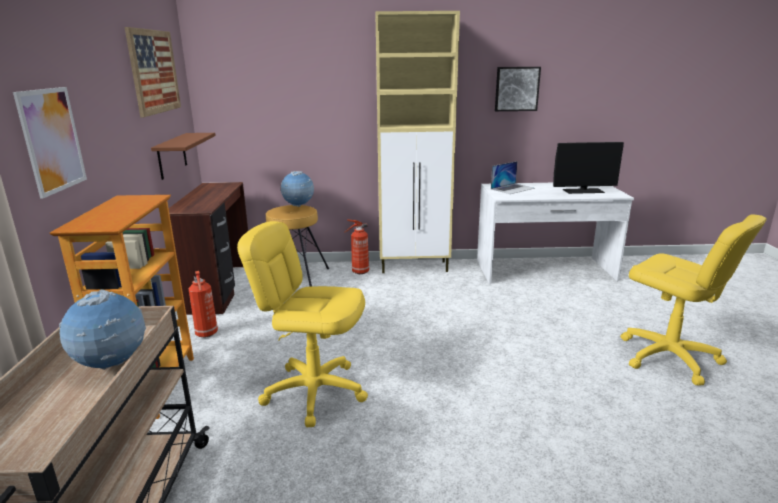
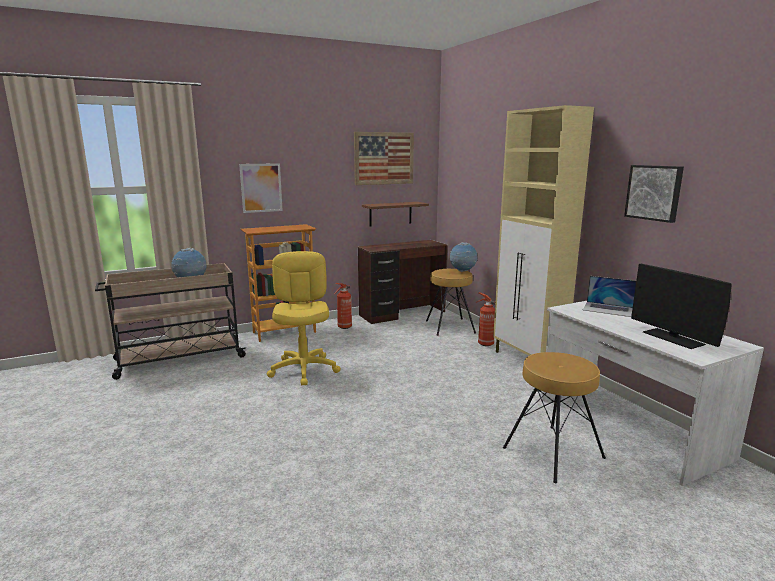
camera: 65 degrees right, 5 degrees down
yellow office chair [621,214,766,386] -> none
none -> brown stool [503,352,606,483]

